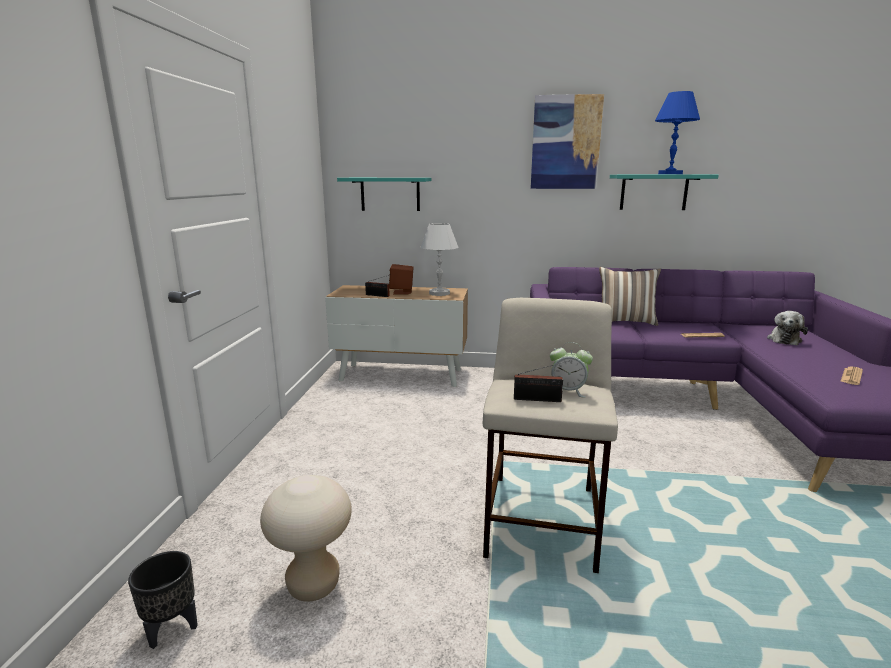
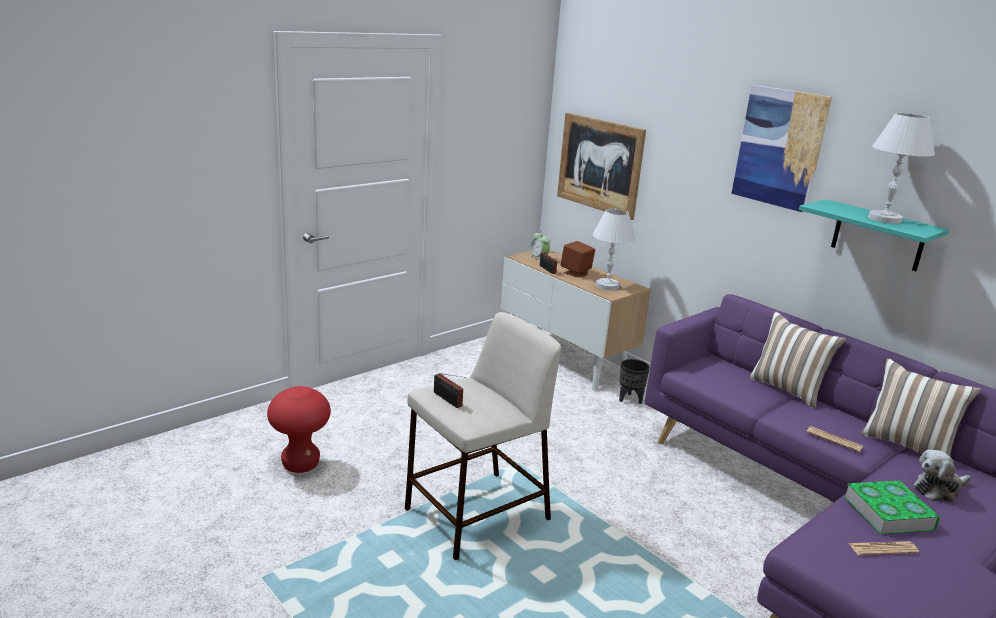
camera: 40 degrees right, 5 degrees up
black planter [128,551,198,649] -> black planter moved to [619,359,650,404]
beige stool [260,475,352,602] -> red stool [267,386,331,473]
turquoise shelf [337,178,431,211] -> picture [557,113,646,220]
alarm clock [550,342,593,397] -> alarm clock moved to [530,233,550,262]
blue table lamp [655,91,700,174] -> white table lamp [868,113,935,224]
none -> book [844,481,940,534]
none -> pillow [861,358,981,457]

